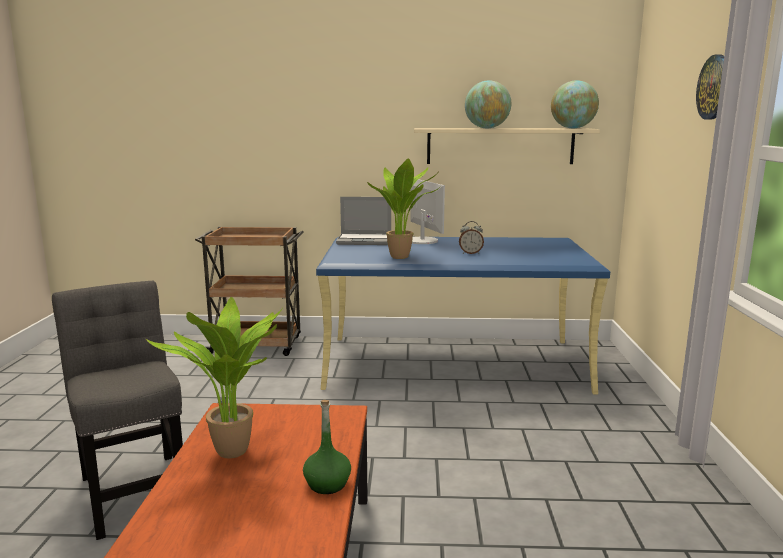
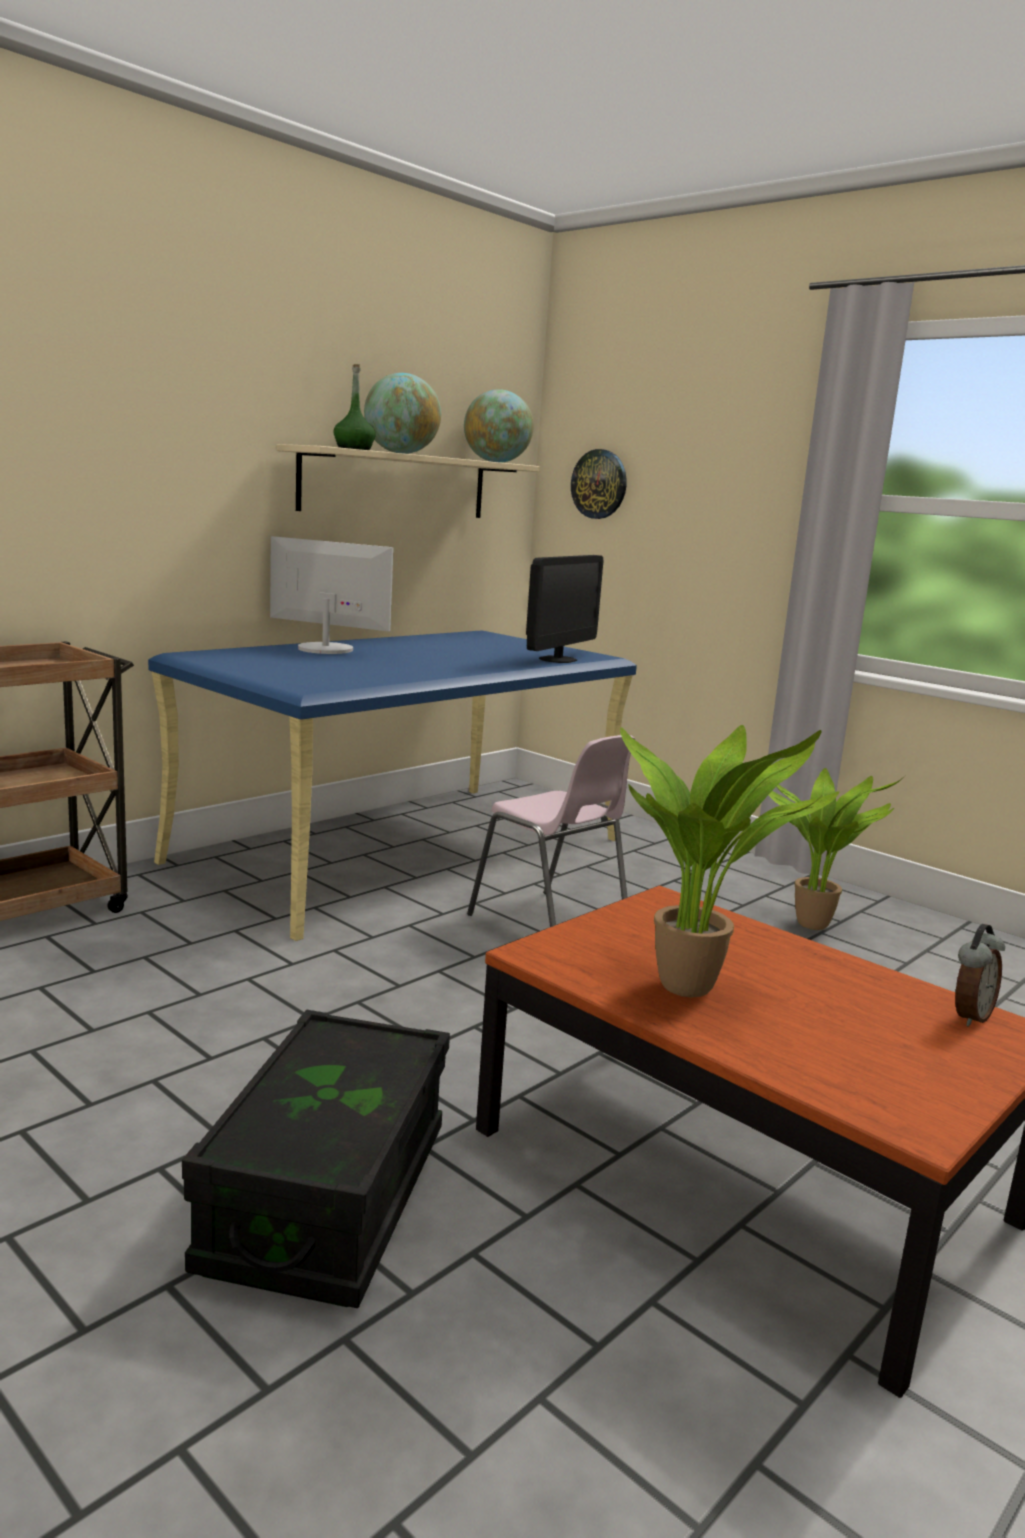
camera: 50 degrees left, 0 degrees up
grey chair [52,281,183,540] -> black storage box [182,1009,450,1308]
green bottle [303,400,351,494] -> green bottle moved to [333,364,376,450]
laptop [336,197,391,245] -> none
potted plant [367,158,441,259] -> potted plant moved to [769,768,906,930]
alarm clock [459,221,484,254] -> alarm clock moved to [955,924,1005,1027]
wall clock [696,54,724,120] -> wall clock moved to [571,449,627,519]
none -> pink chair [467,735,635,927]
none -> monitor [526,555,603,663]

